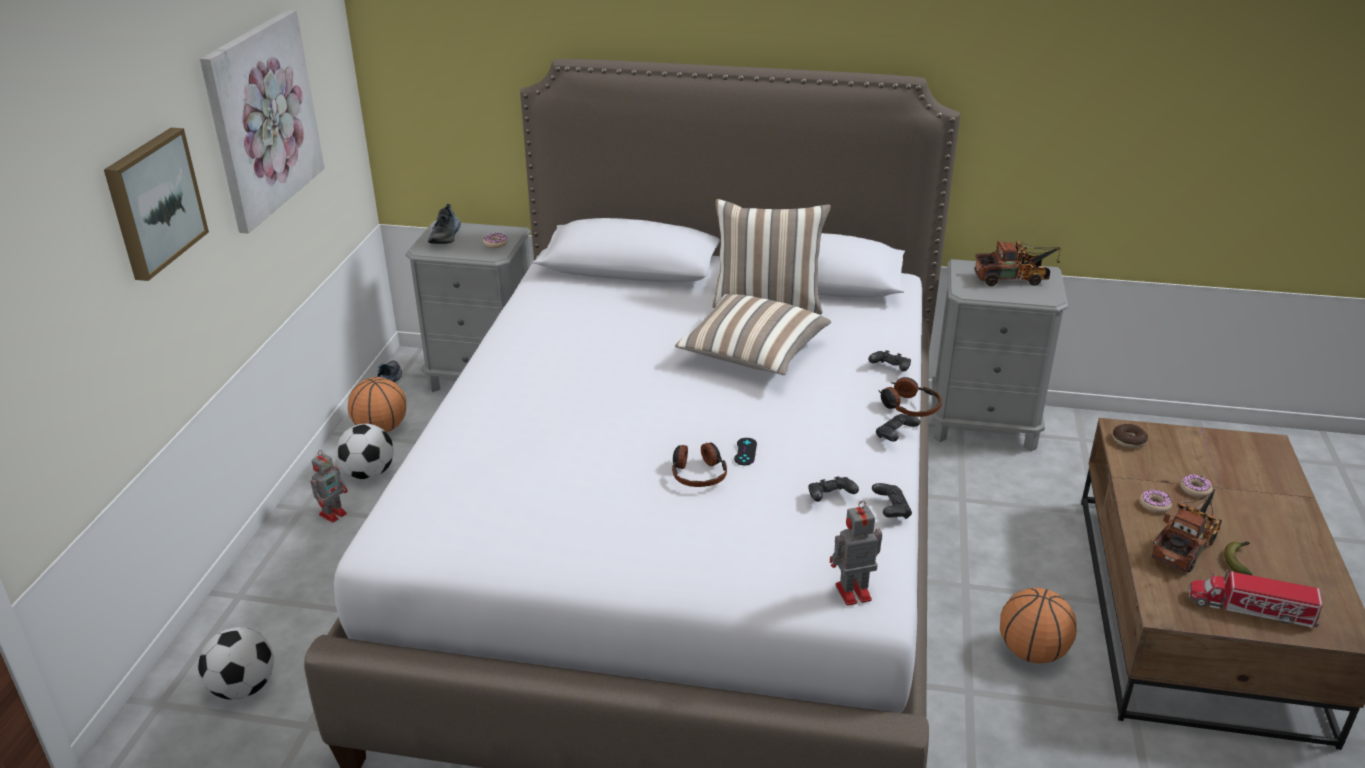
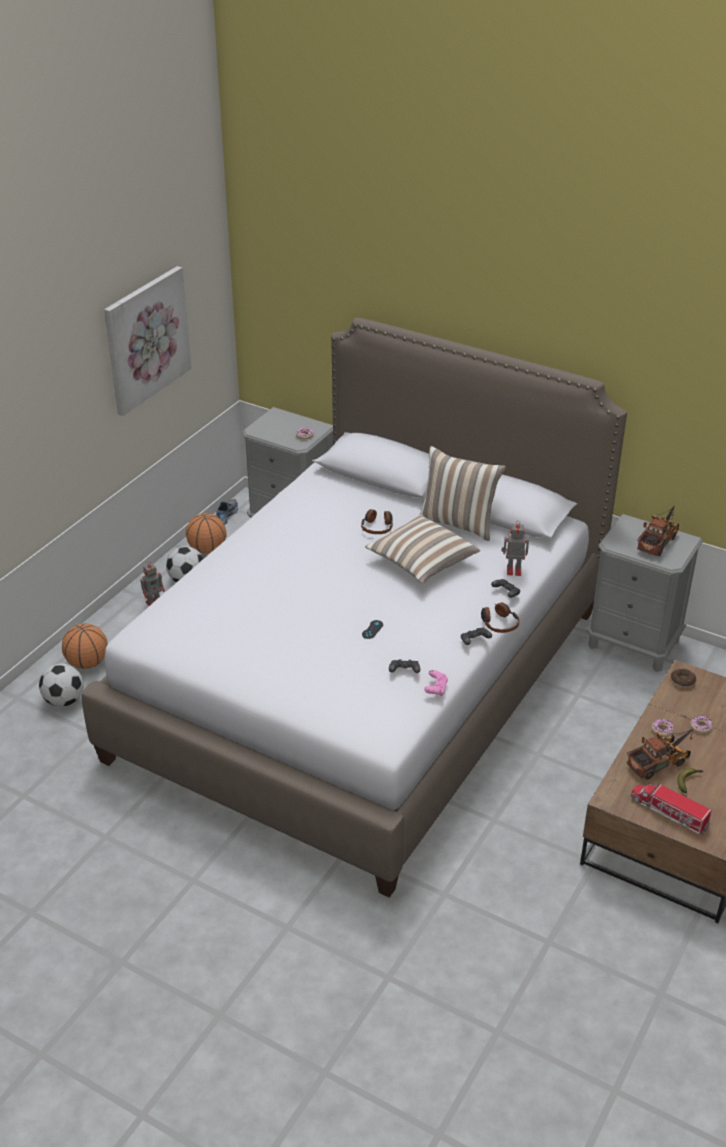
camera: 20 degrees right, 5 degrees up
picture [104,128,209,281] -> none
shoe [428,204,461,244] -> none
headphones [672,442,727,487] -> headphones moved to [361,509,393,534]
toy robot [830,501,882,606] -> toy robot moved to [501,520,529,576]
black game controller [872,483,912,519] -> pink game controller [424,670,448,696]
toy truck [974,241,1060,286] -> toy truck turned 75 degrees counterclockwise [637,506,679,556]
basketball [1000,588,1077,664] -> basketball moved to [62,624,107,669]

